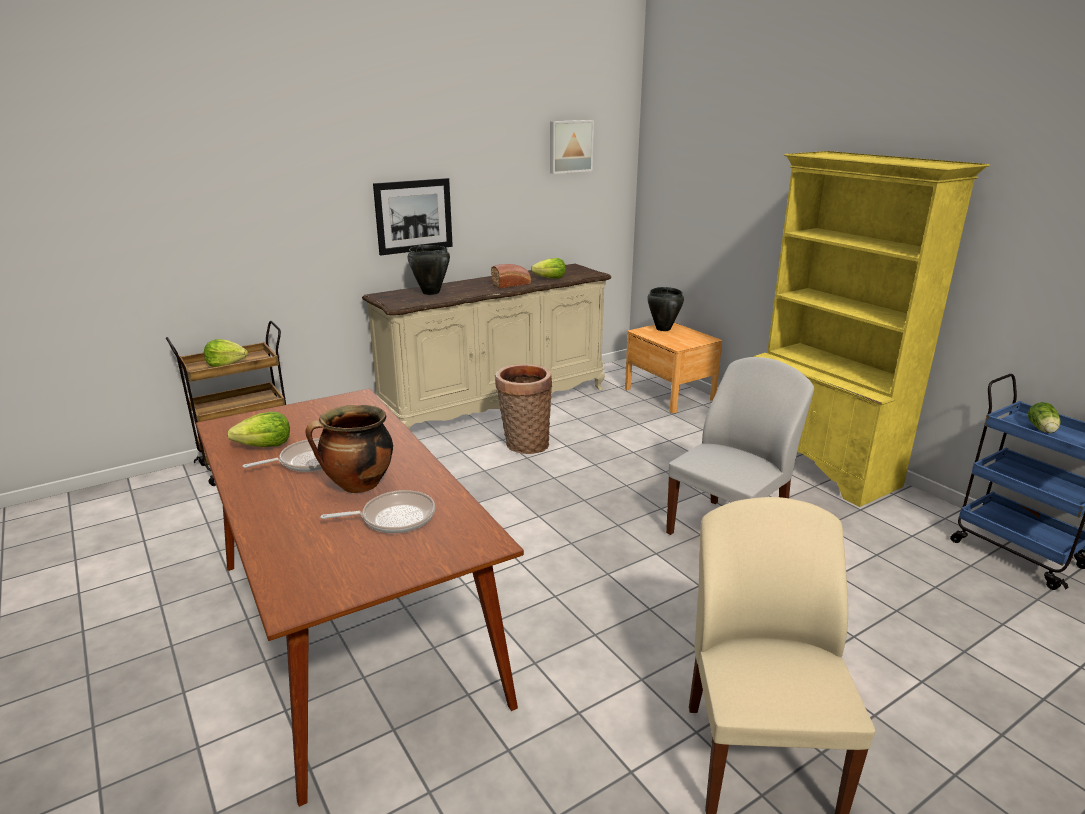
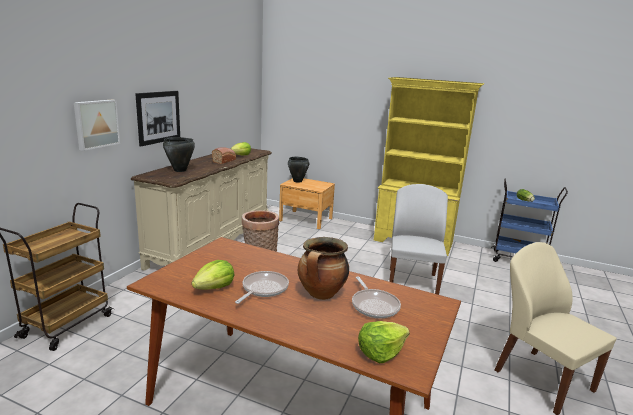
camera: 35 degrees left, 5 degrees down
lettuce [204,339,248,367] -> lettuce moved to [358,321,410,363]
frying pan [320,490,435,533] -> frying pan turned 120 degrees clockwise [352,276,401,318]
picture [550,120,594,174] -> picture moved to [74,100,120,151]

